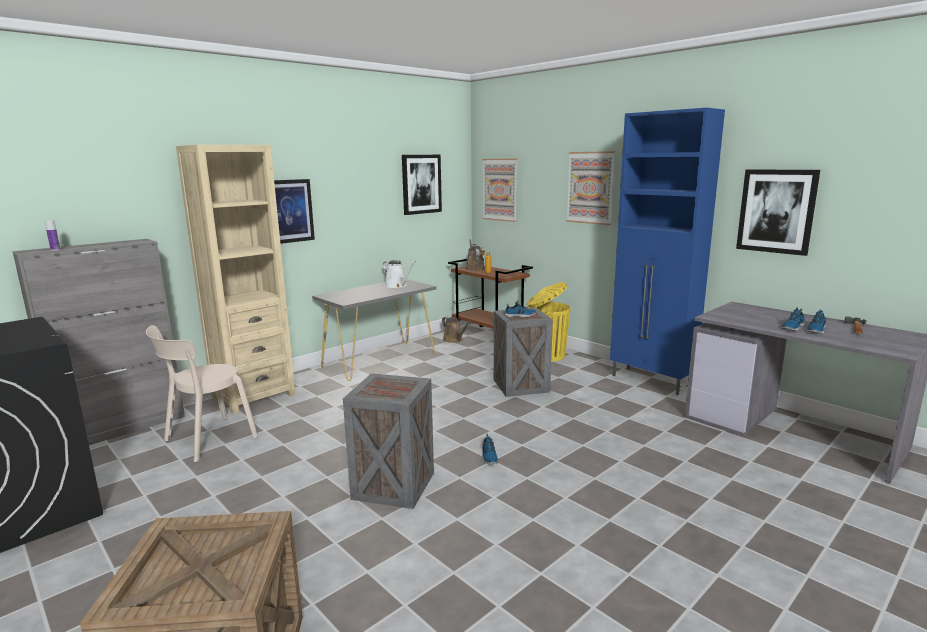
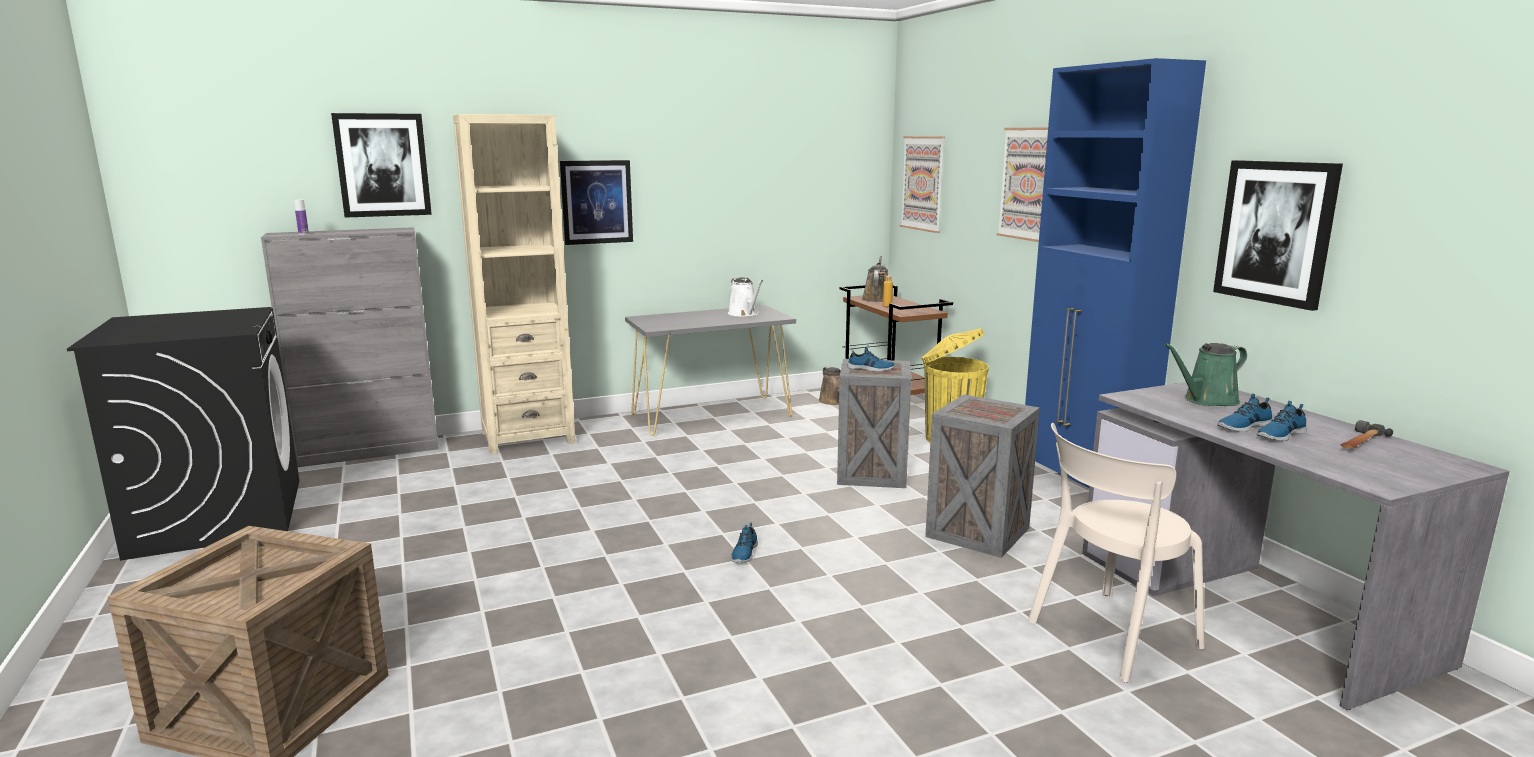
camera: 20 degrees right, 0 degrees up
beige chair [146,325,258,462] -> beige chair moved to [1028,423,1205,683]
crate [343,373,434,509] -> crate moved to [925,394,1040,558]
picture [402,155,442,215] -> picture moved to [331,113,432,218]
none -> green watering can [1165,343,1247,406]

